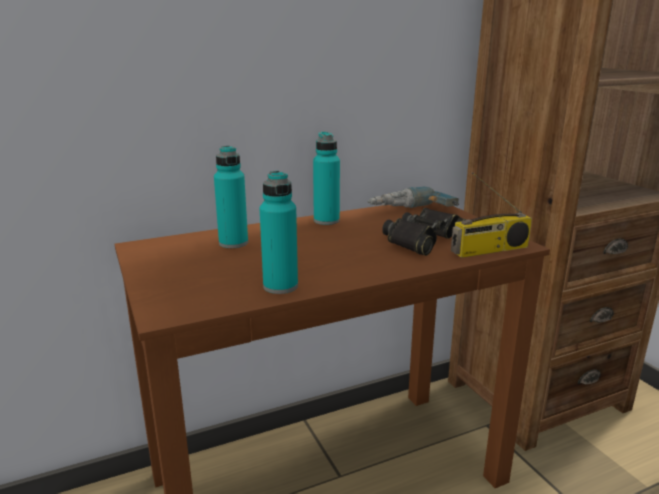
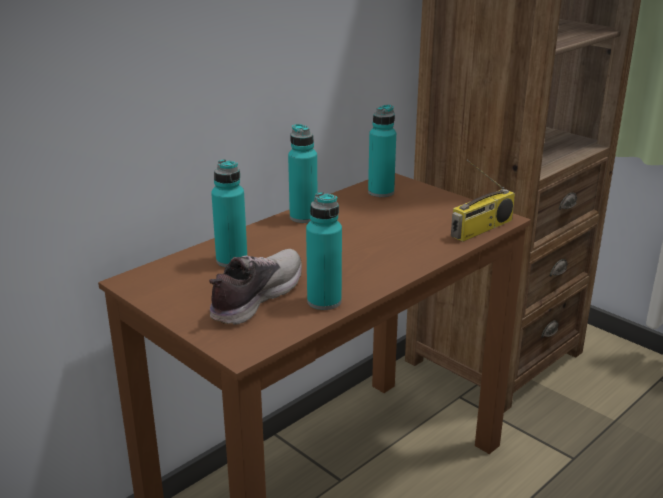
camera: 20 degrees left, 5 degrees up
power drill [367,187,459,208] -> turquoise bottle [368,105,396,197]
black binoculars [382,208,467,256] -> none
none -> shoe [209,249,302,325]

